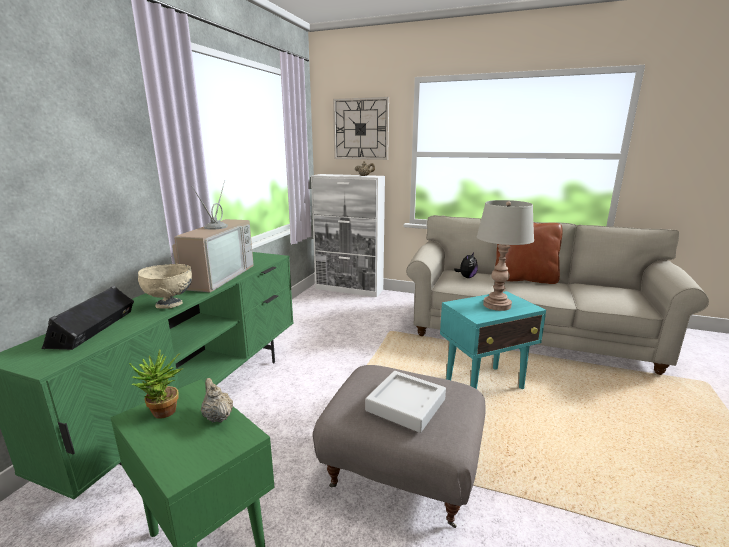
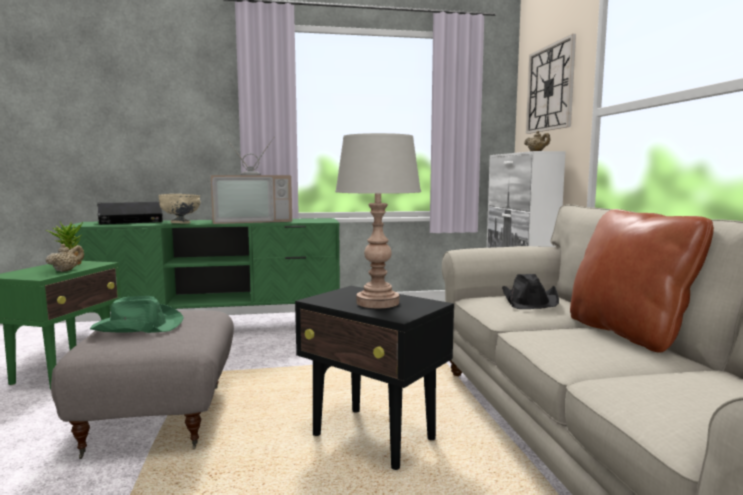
camera: 60 degrees right, 10 degrees down
grey tray [365,371,446,433] -> green hat [90,296,184,333]
turquoise side table [440,291,546,389] -> black side table [295,286,454,470]
plush toy [454,253,478,278] -> black hat [502,274,559,309]

